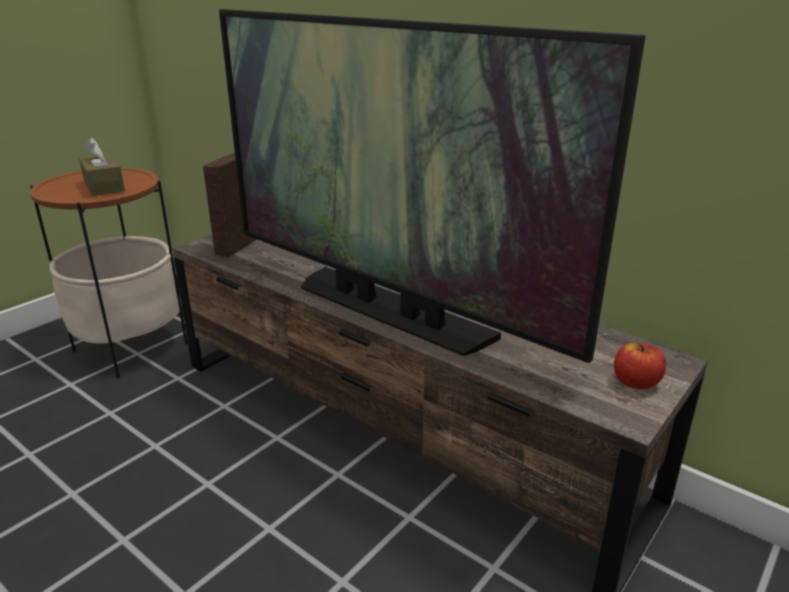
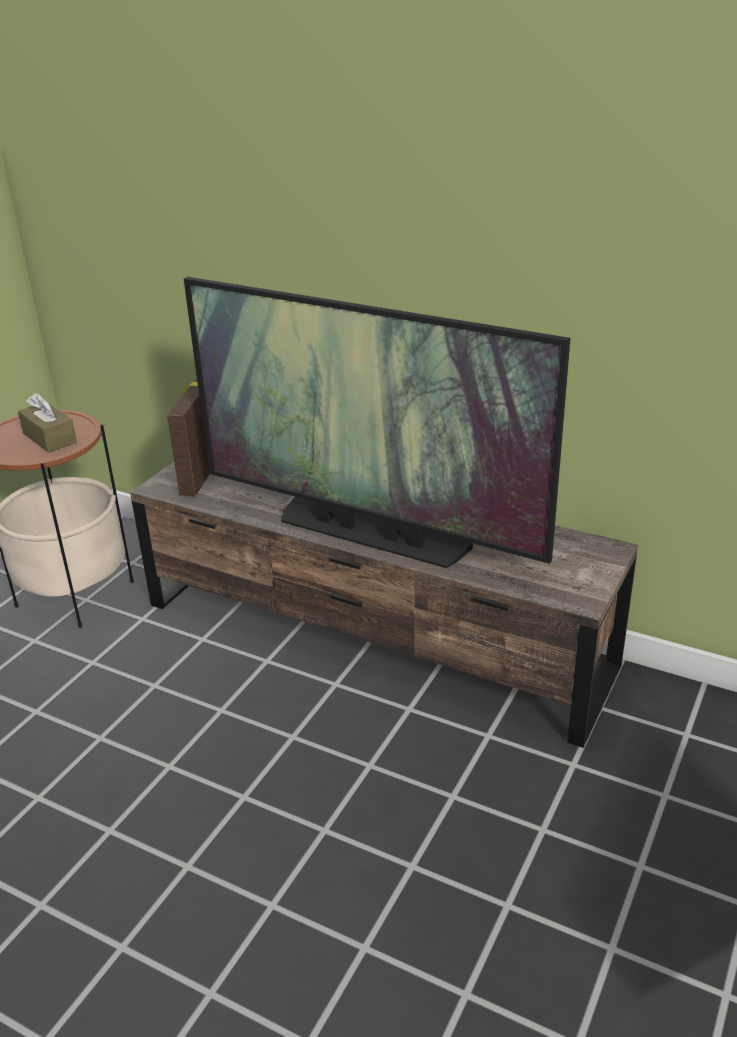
camera: 10 degrees left, 5 degrees up
apple [614,343,666,389] -> none

